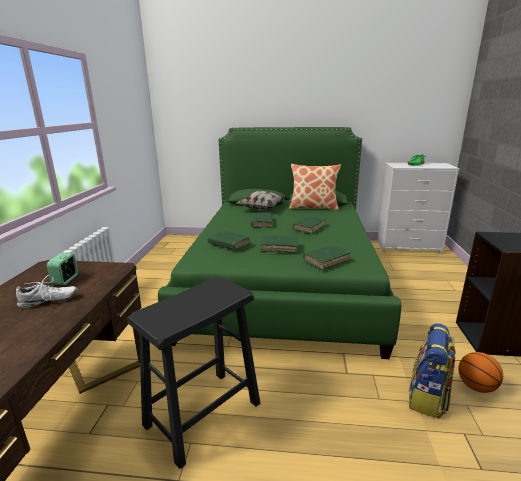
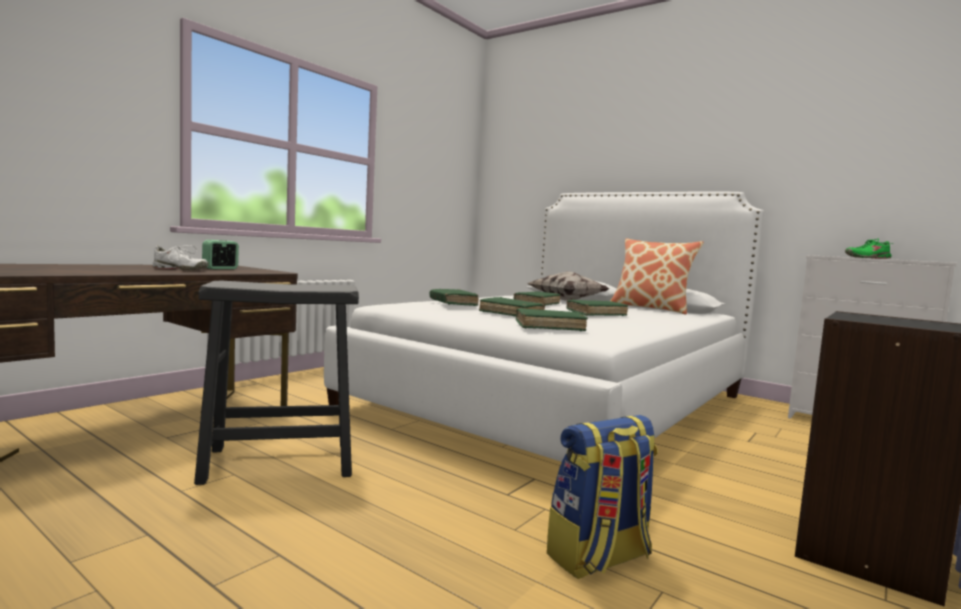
camera: 30 degrees right, 15 degrees down
green bed [158,127,401,359] -> white bed [324,192,764,462]
basketball [458,352,503,393] -> none

